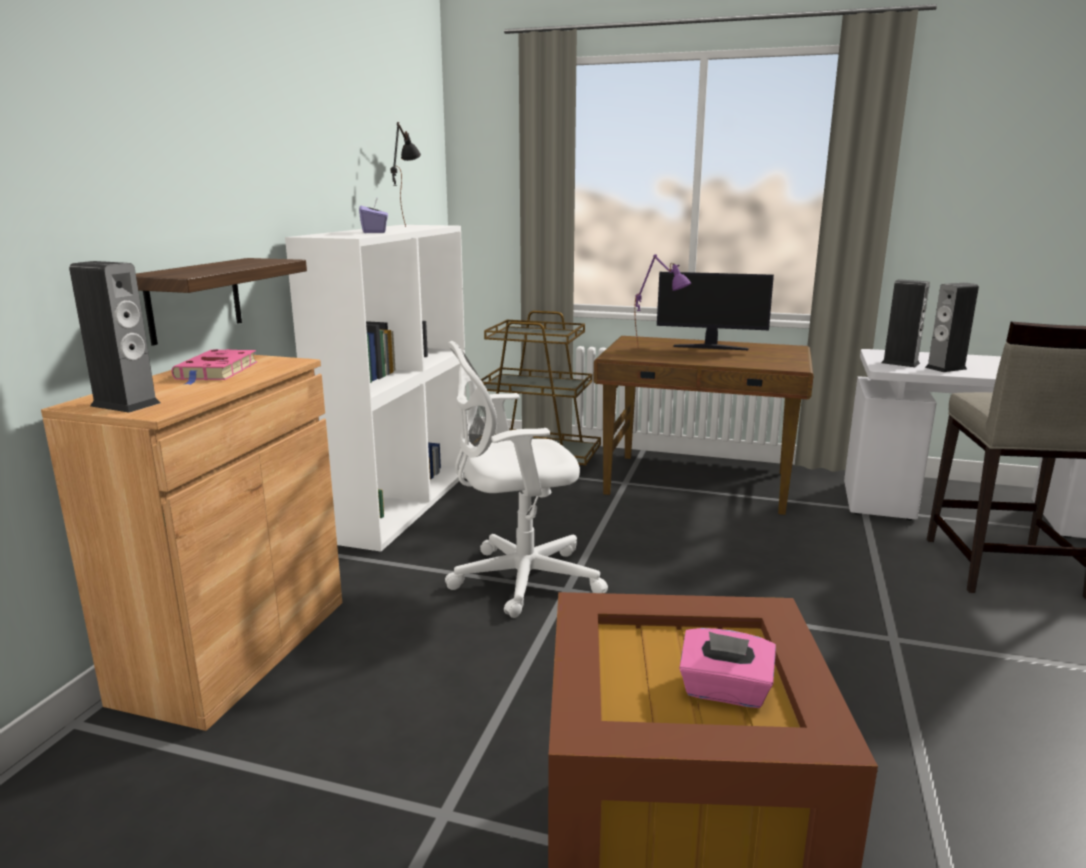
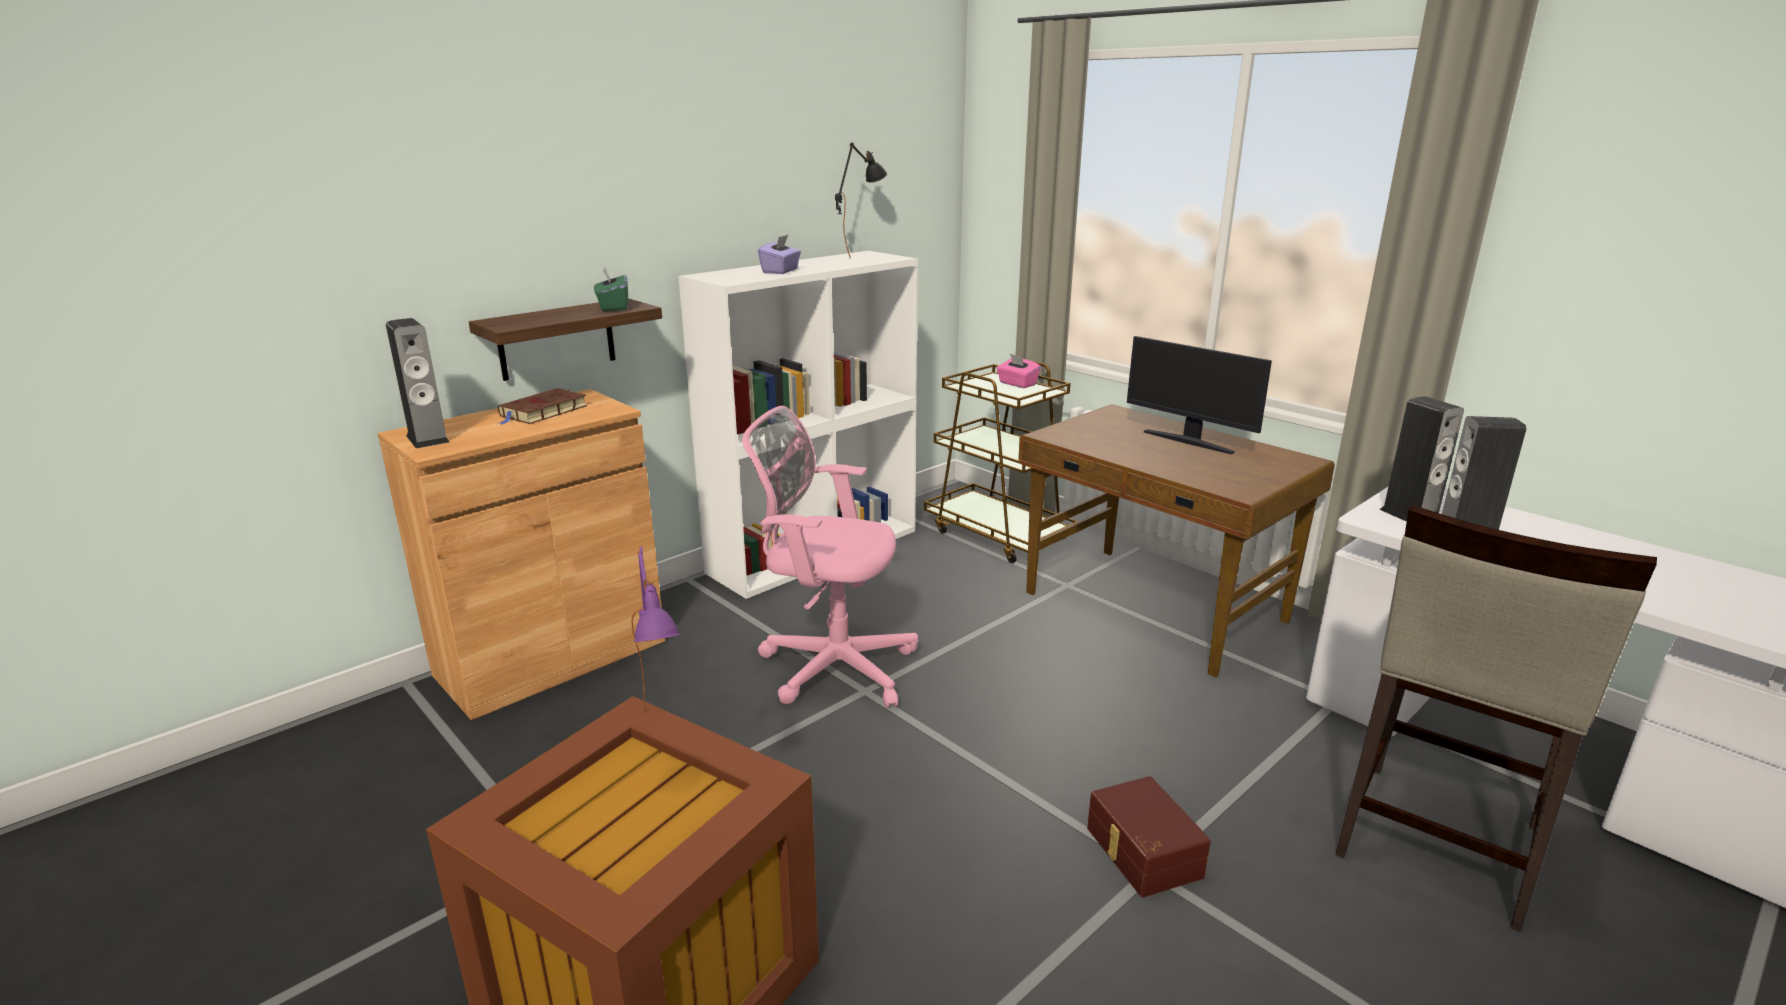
camera: 30 degrees right, 5 degrees up
pink book [172,349,257,385] -> brown book [498,388,587,425]
white office chair [445,341,608,618] -> pink office chair [742,406,918,708]
purple table lamp [634,254,692,349] -> purple table lamp moved to [631,546,680,713]
pink tissue box [679,628,776,708] -> pink tissue box moved to [996,354,1041,388]
none -> green tissue box [594,267,628,311]
none -> brown storage box [1087,776,1211,897]

